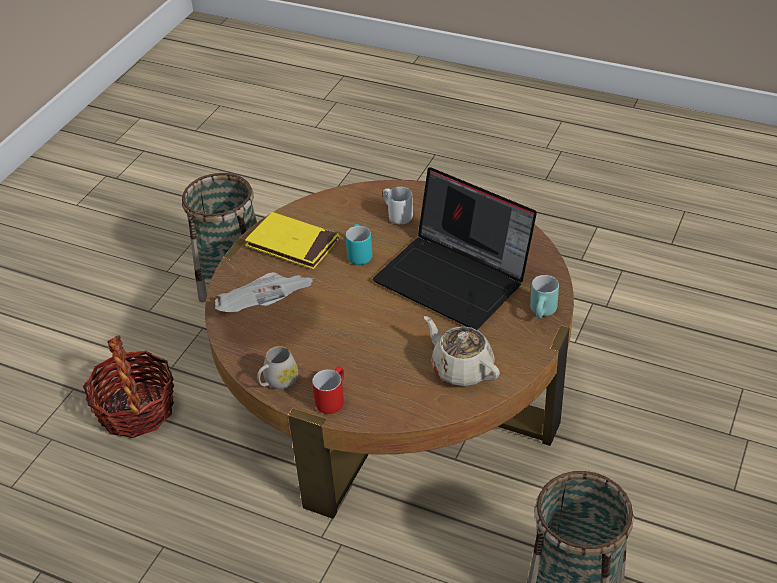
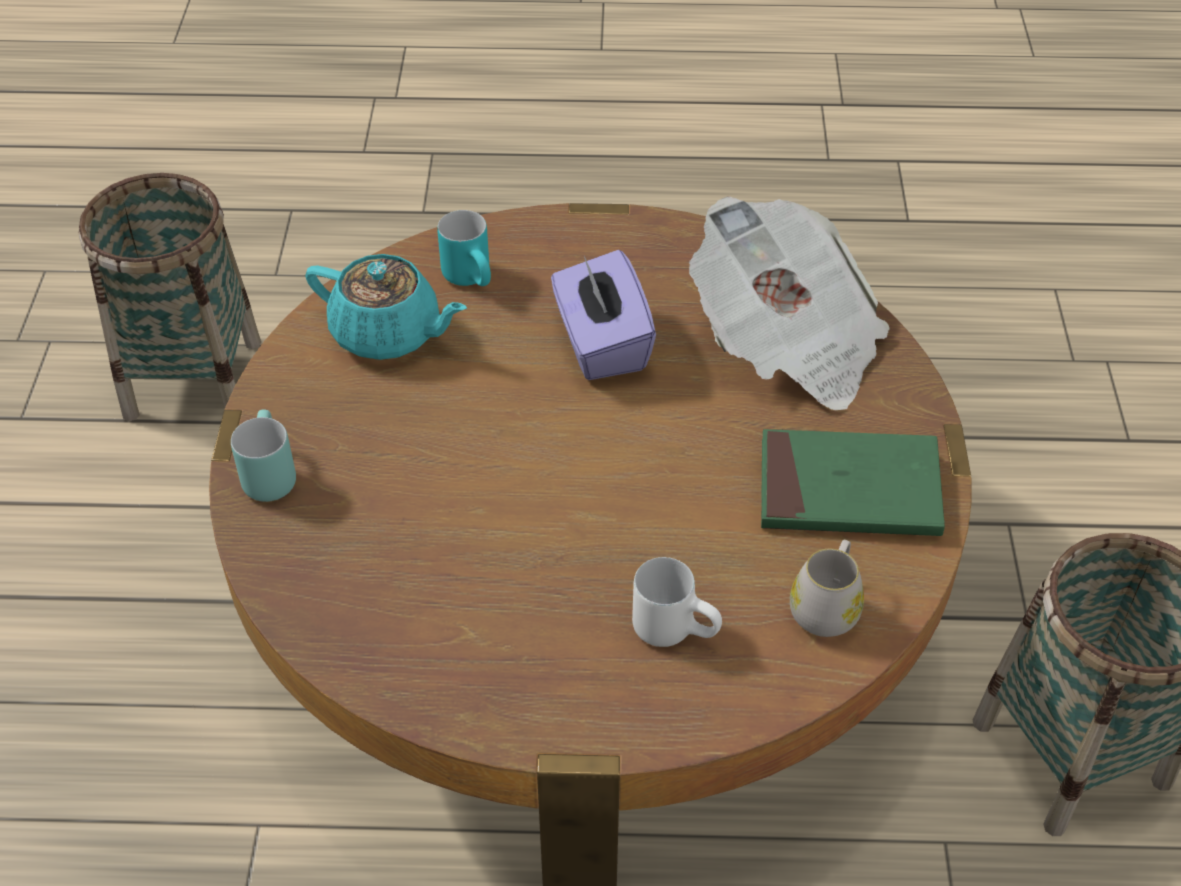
camera: 155 degrees right, 5 degrees up
basket [83,335,174,438] -> none
yellow book [245,212,339,269] -> green book [761,429,945,536]
white mug [257,346,298,389] -> white mug moved to [790,540,864,637]
red mug [312,366,344,414] -> none
turquoise mug [346,224,372,265] -> turquoise mug moved to [437,210,491,286]
laptop [373,167,537,330] -> none
beige teapot [424,316,500,386] -> turquoise teapot [305,254,467,360]
none -> purple tissue box [551,250,656,380]

